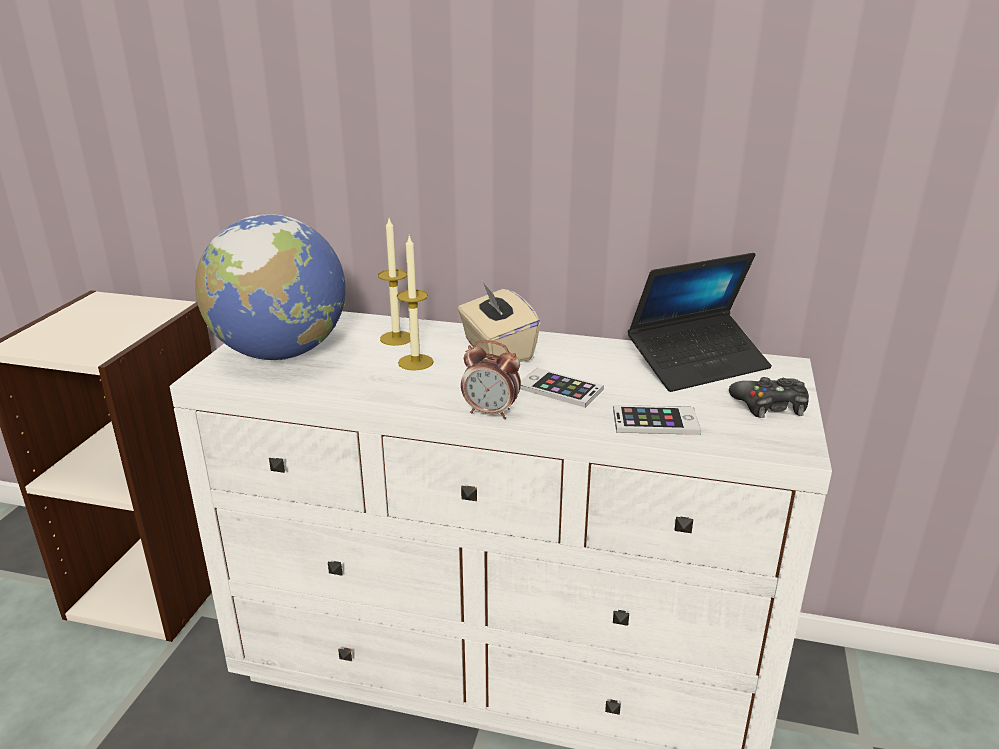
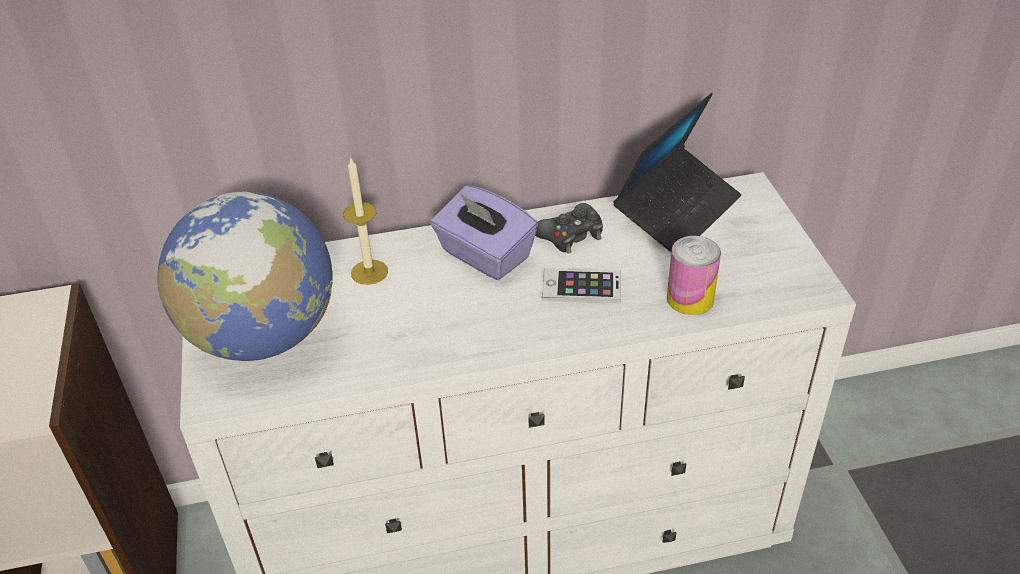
camera: 25 degrees left, 15 degrees up
candle [397,235,434,371] -> none
beige tissue box [458,282,541,362] -> purple tissue box [430,186,538,280]
alarm clock [461,340,521,419] -> none
phone [613,405,701,435] -> can [667,236,721,315]
black game controller [729,377,809,418] -> black game controller moved to [535,203,603,254]

